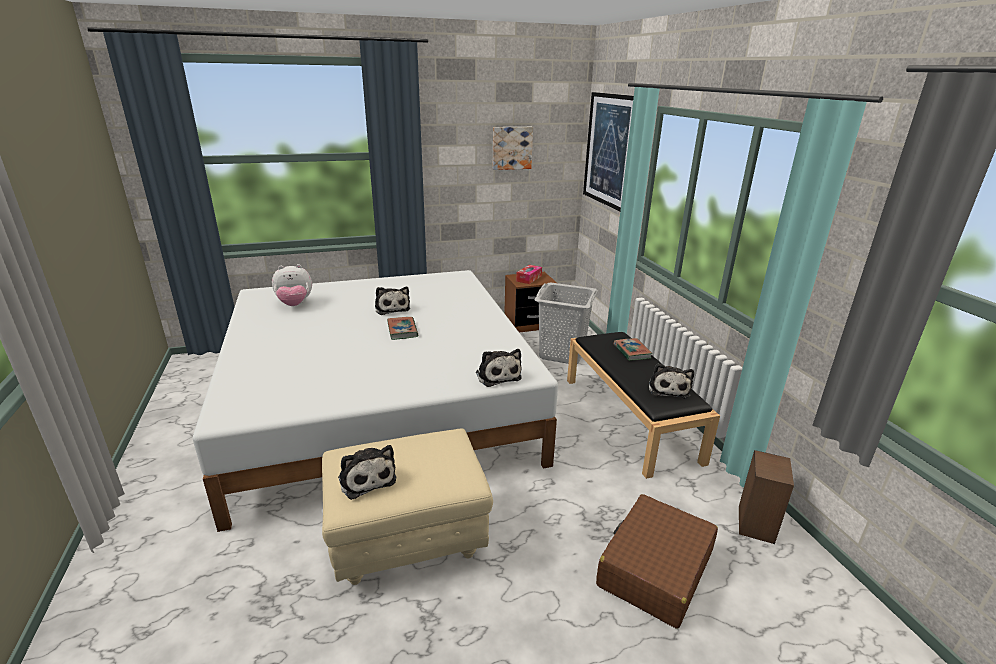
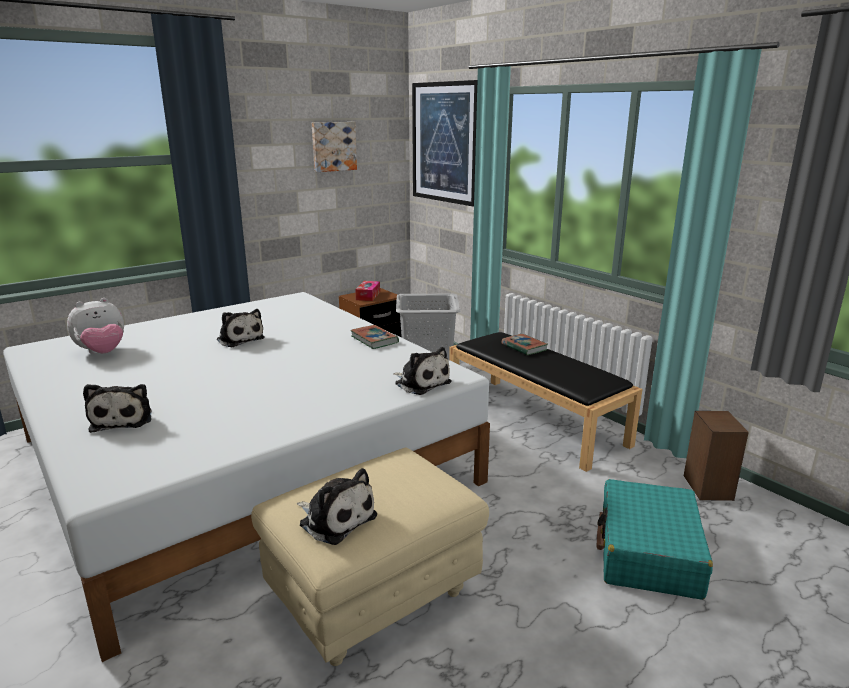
camera: 20 degrees left, 5 degrees down
book [387,317,418,340] -> book moved to [350,325,399,349]
brown suitcase [596,494,718,629] -> turquoise suitcase [596,479,713,600]
plush toy [649,364,694,398] -> plush toy moved to [83,384,151,433]

